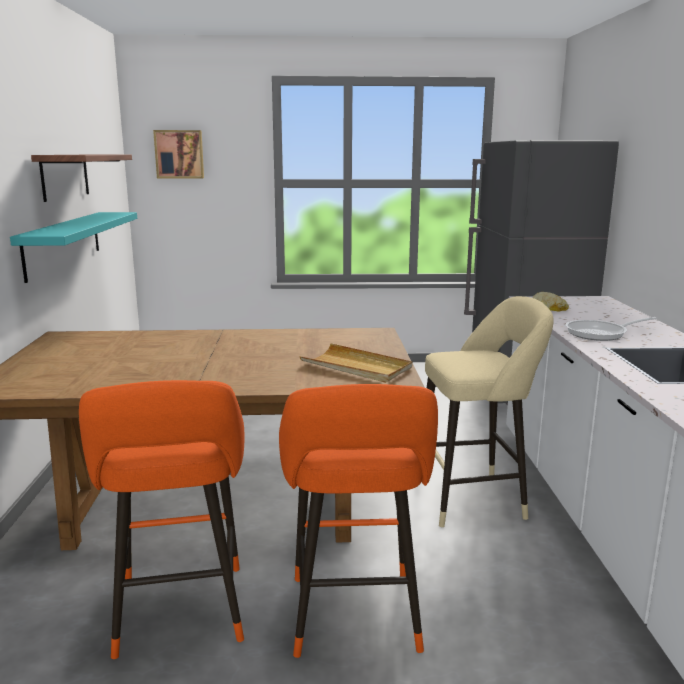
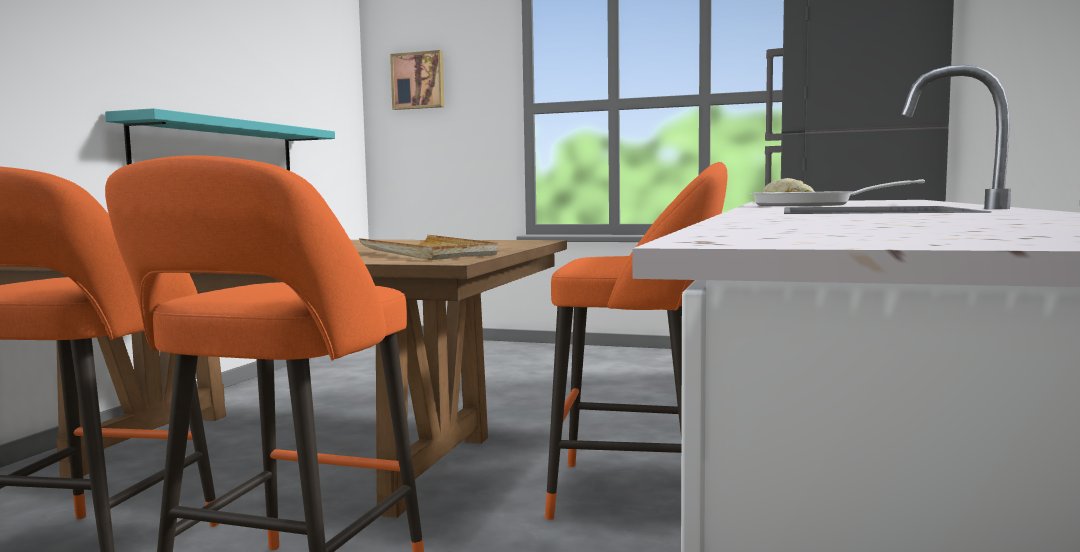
camera: 20 degrees right, 10 degrees down
shelf [31,155,132,202] -> none
beige stool [425,296,554,527] -> orange stool [545,162,728,520]

